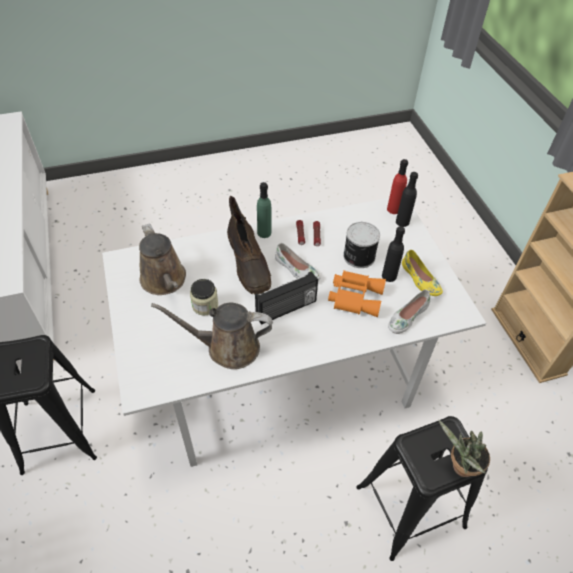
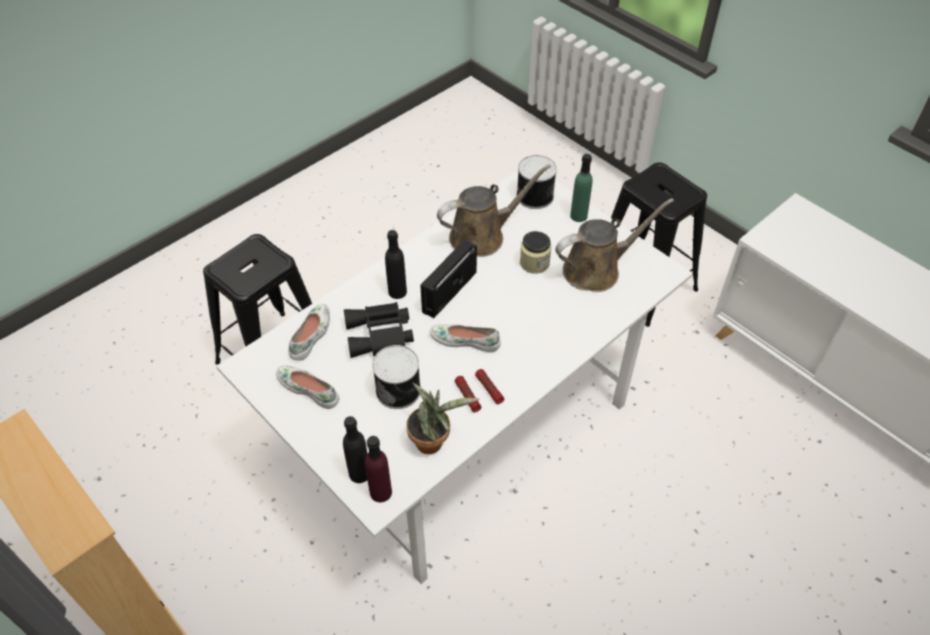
camera: 155 degrees right, 0 degrees up
brown watering can [139,223,186,295] -> brown watering can turned 120 degrees clockwise [555,198,674,292]
brown boot [227,196,271,295] -> none
green bottle [257,182,271,238] -> green bottle moved to [570,154,592,222]
orange binoculars [328,270,386,317] -> black binoculars [344,302,414,358]
black bottle [382,226,405,282] -> black bottle moved to [385,230,407,299]
red bottle [387,159,408,214] -> purple bottle [365,436,392,502]
yellow shoe [402,250,443,296] -> white shoe [276,365,339,409]
potted plant [439,420,490,477] -> potted plant moved to [406,382,479,454]
none -> can [516,155,557,209]

